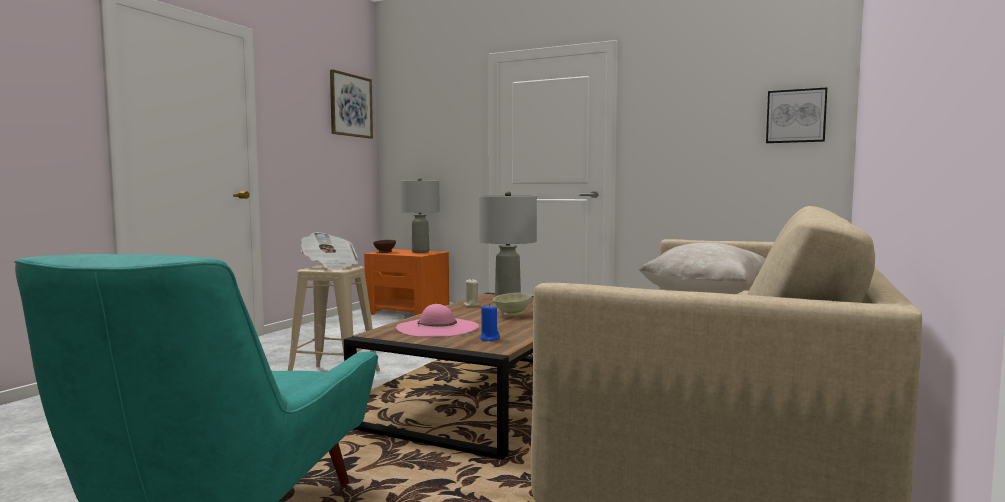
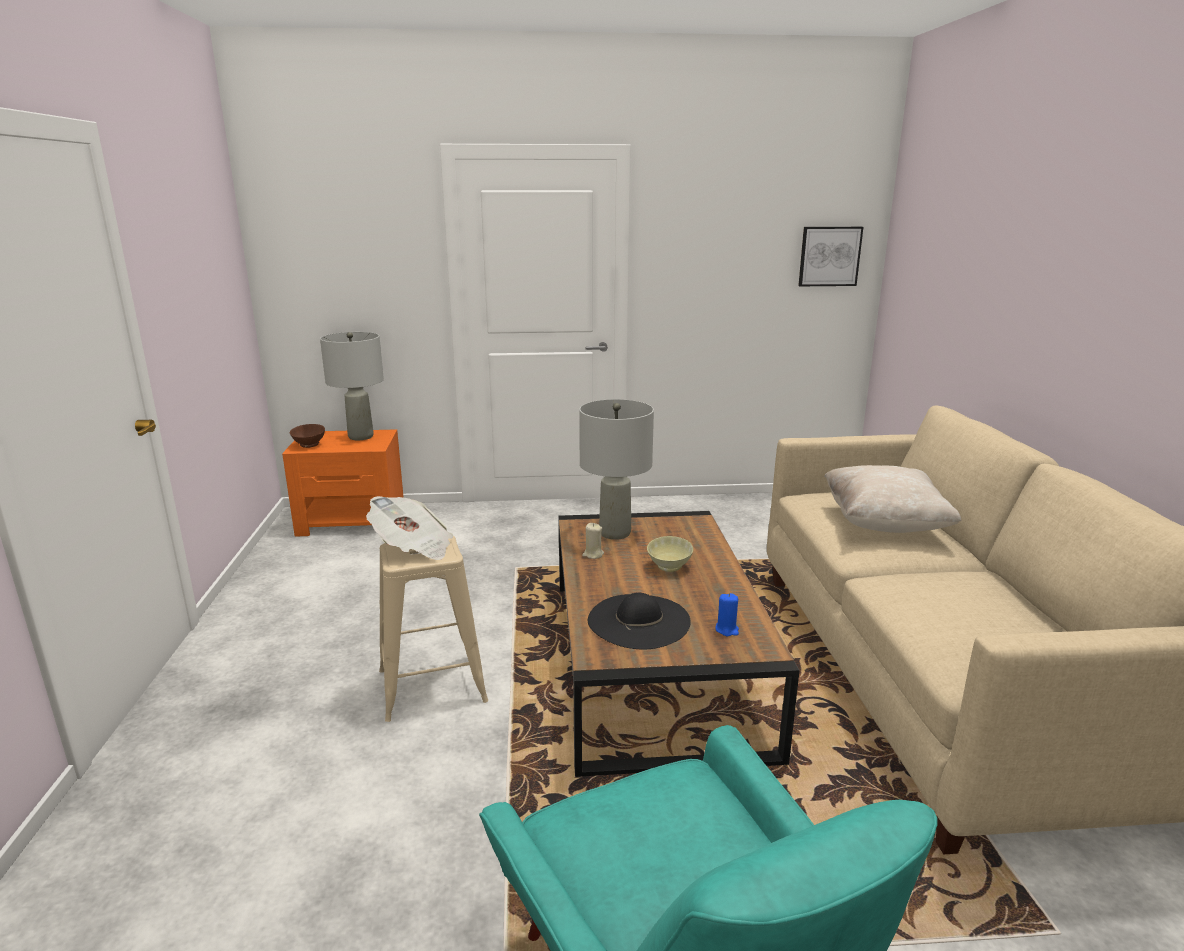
camera: 30 degrees left, 15 degrees up
picture [330,69,373,139] -> none
pink hat [396,304,479,337] -> black hat [588,592,691,649]

